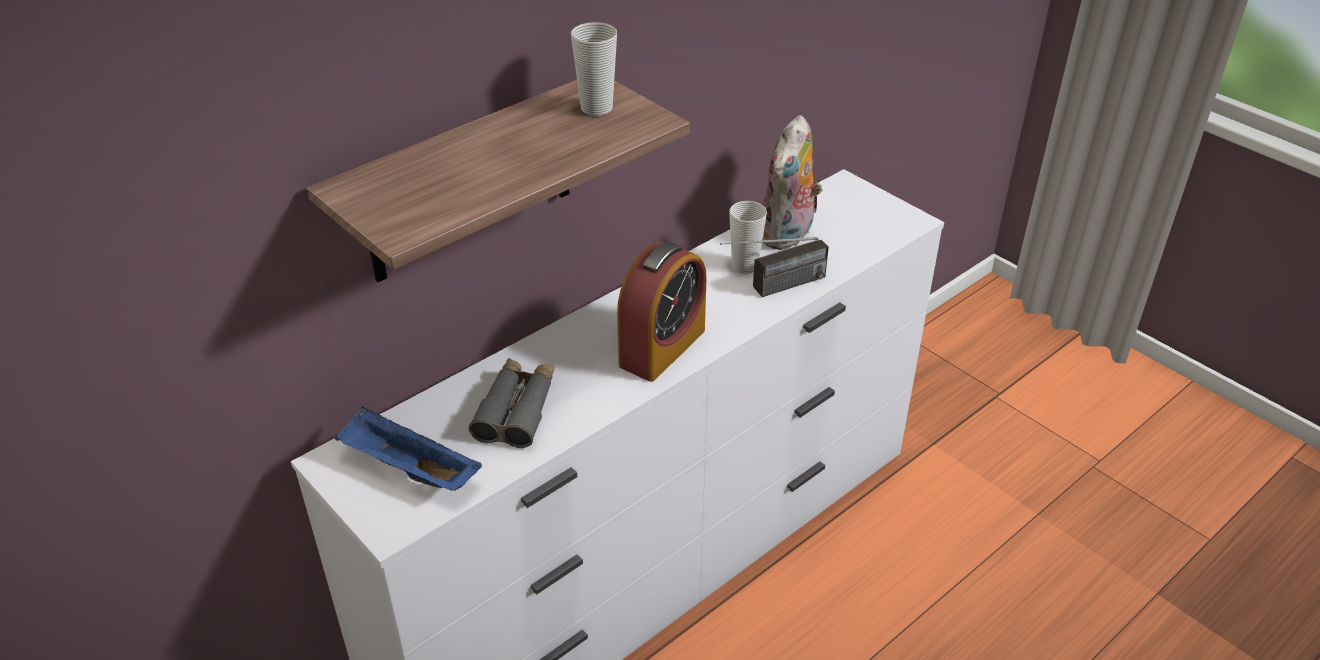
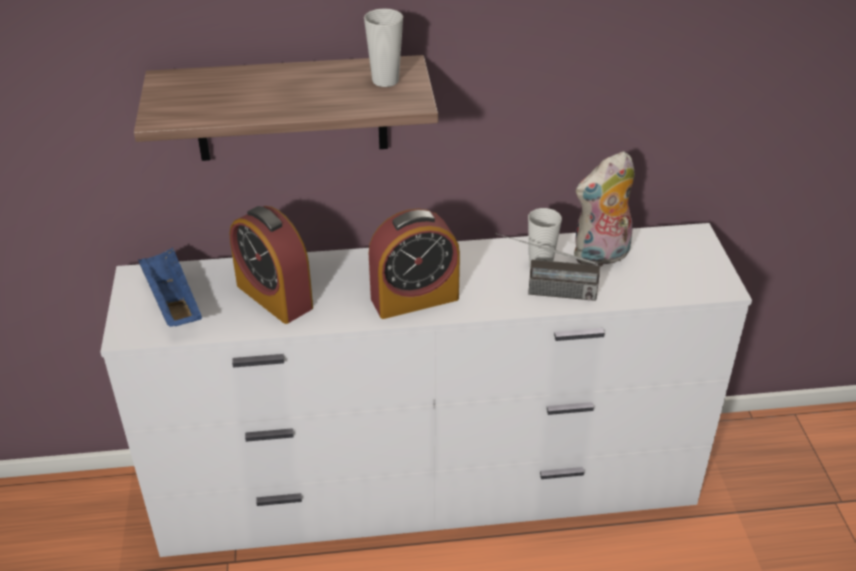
camera: 35 degrees right, 0 degrees up
grey binoculars [469,358,554,448] -> alarm clock [229,206,313,324]

